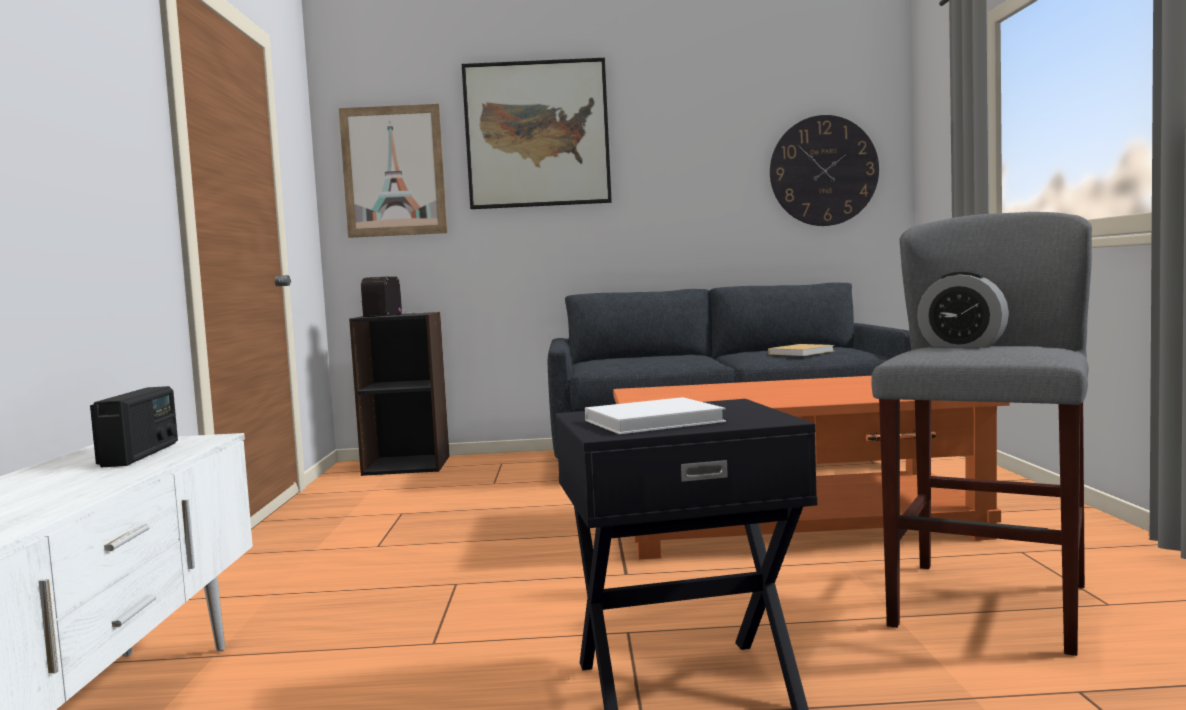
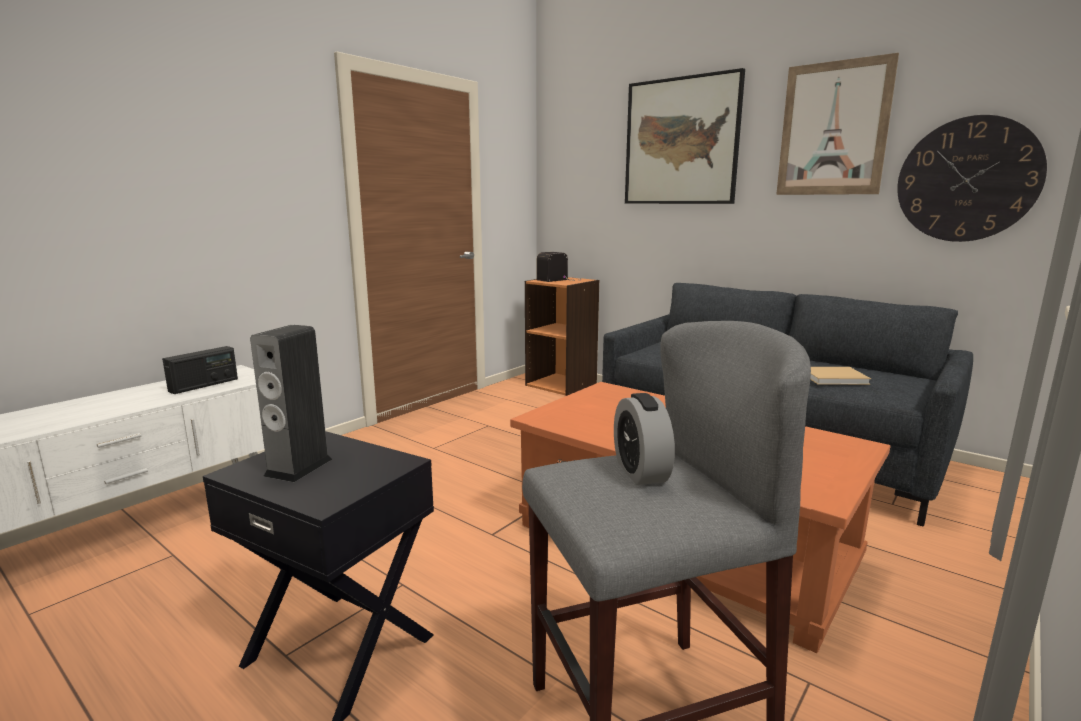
camera: 40 degrees right, 10 degrees up
picture [339,104,447,238] -> picture moved to [776,53,899,195]
black bookcase [349,312,450,476] -> orange bookcase [525,277,599,396]
white book [585,397,726,434] -> speaker [250,325,332,482]

